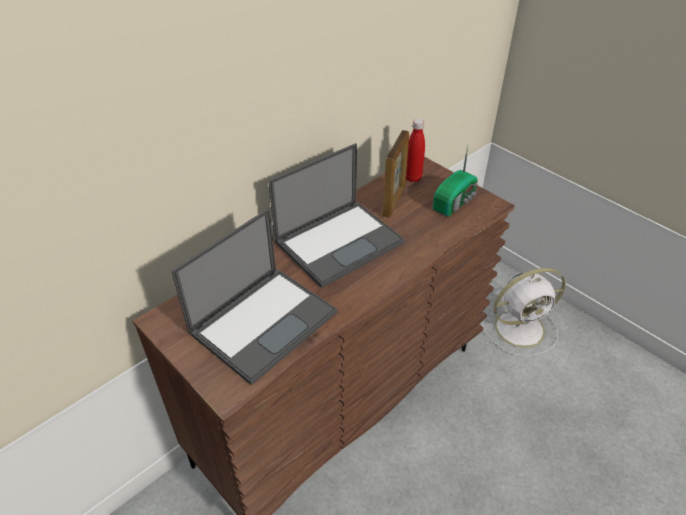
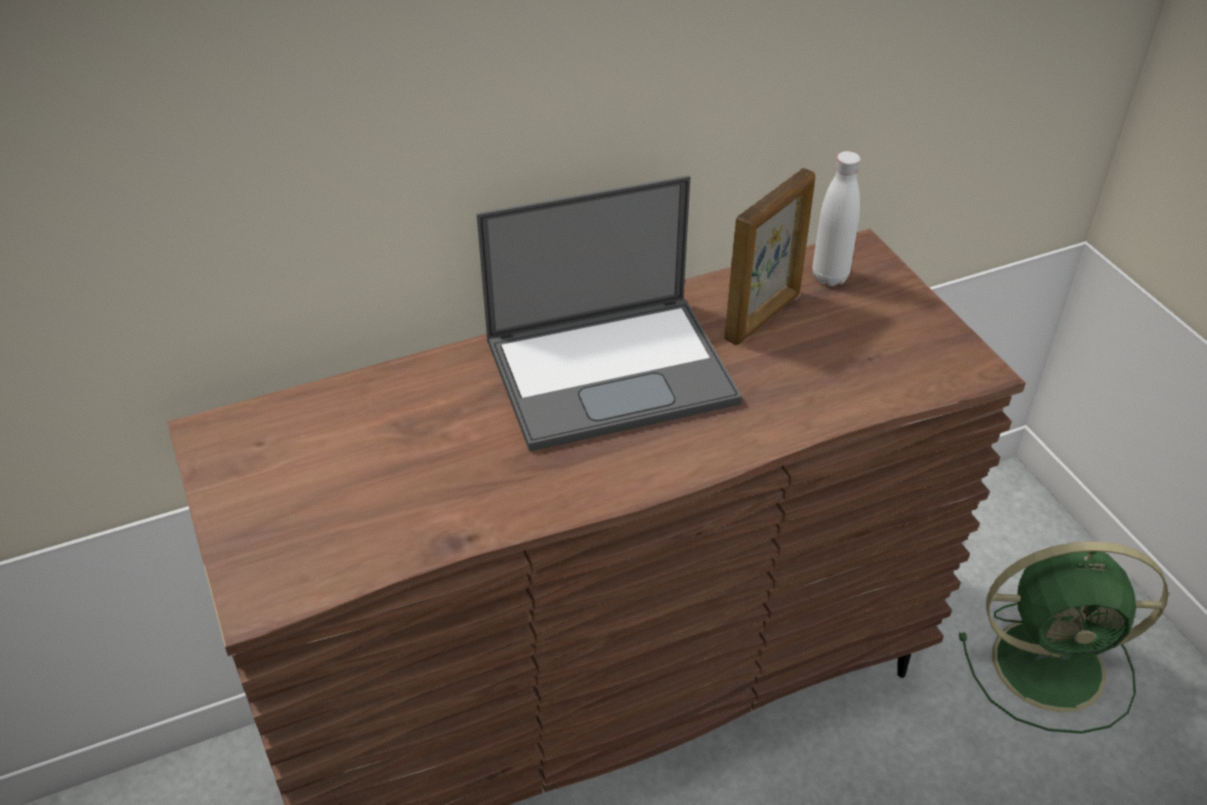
camera: 20 degrees right, 0 degrees up
laptop [171,208,338,386] -> none
red bottle [406,119,425,182] -> white bottle [812,151,861,286]
radio [433,146,478,217] -> none
white fan [481,268,566,356] -> green fan [959,541,1168,734]

